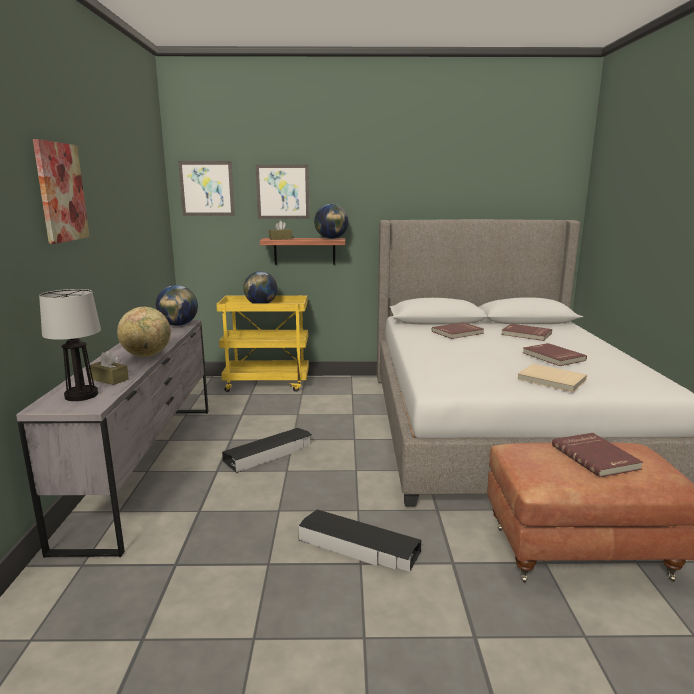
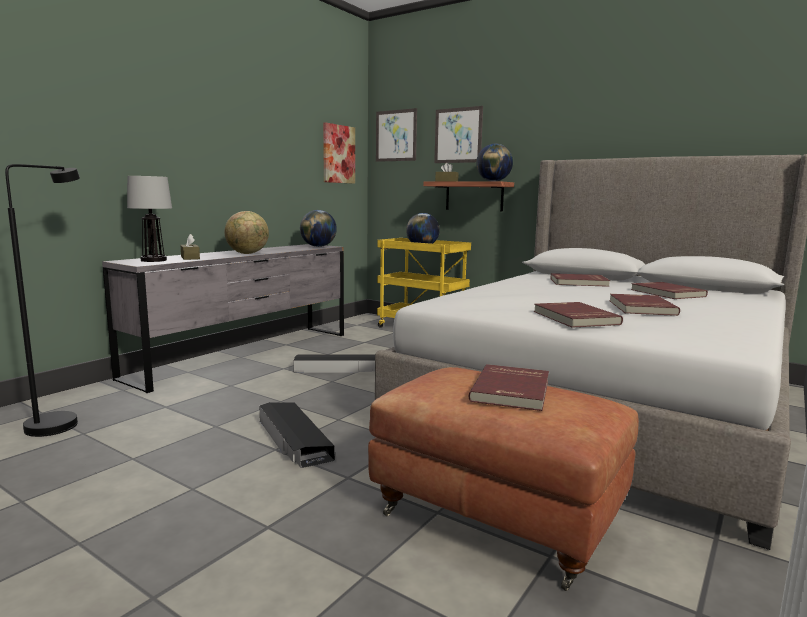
camera: 35 degrees right, 5 degrees down
picture [33,139,90,244] -> picture moved to [323,122,355,184]
beige book [517,364,587,392] -> red book [534,302,623,328]
none -> black floor lamp [5,164,80,437]

